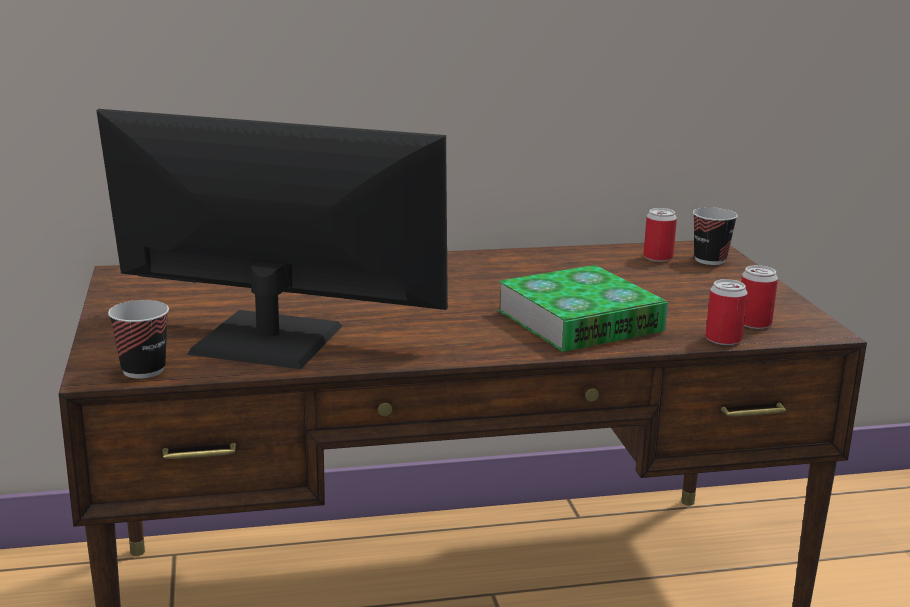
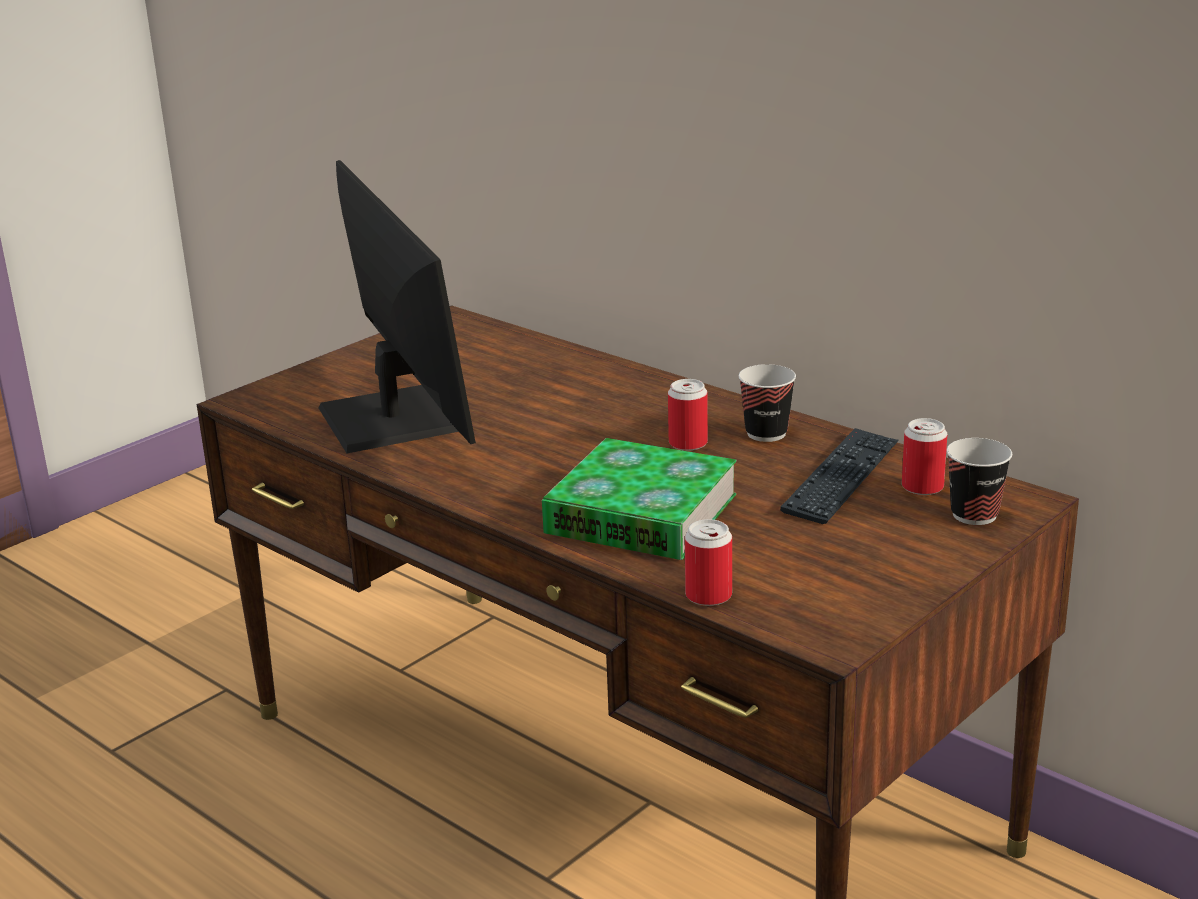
camera: 55 degrees right, 5 degrees up
cup [108,300,169,378] -> cup moved to [738,364,796,442]
can [741,265,778,329] -> can moved to [668,379,708,451]
none -> keyboard [780,428,899,524]

